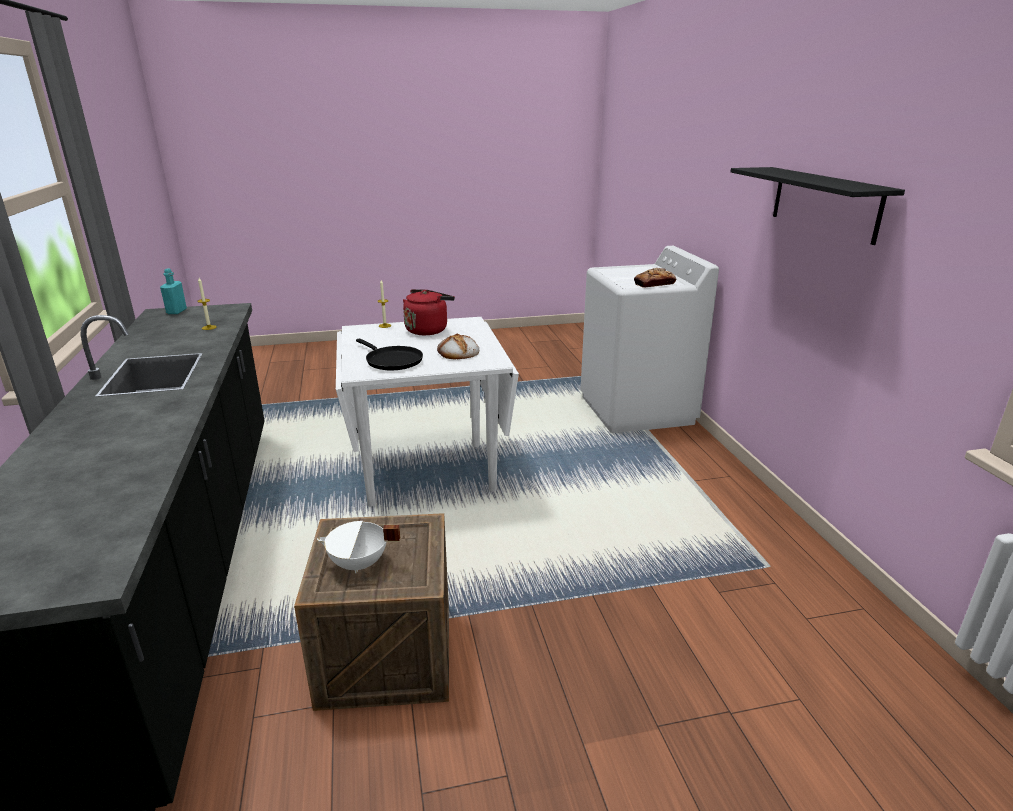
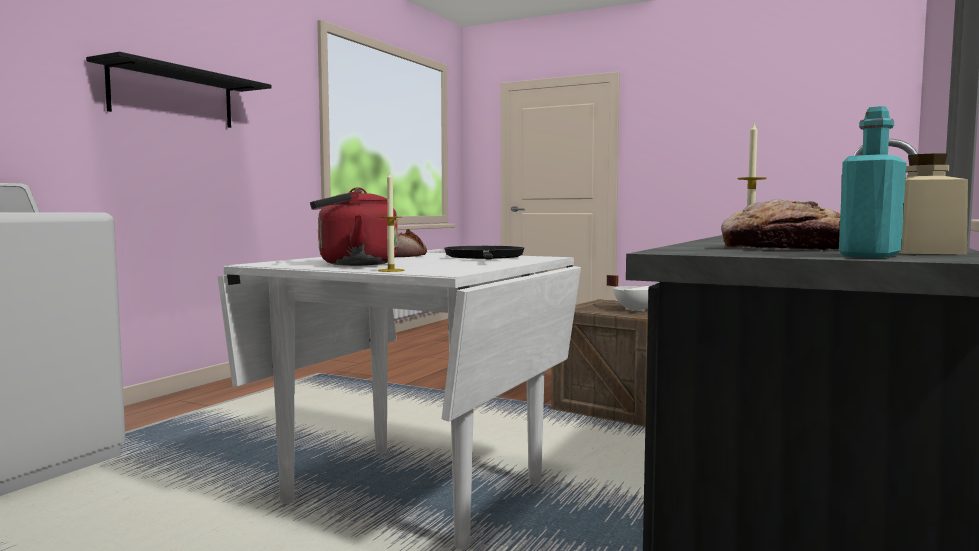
camera: 140 degrees left, 20 degrees down
bread [634,268,676,288] -> bread moved to [721,199,840,251]
none -> beige jar [899,153,968,255]

